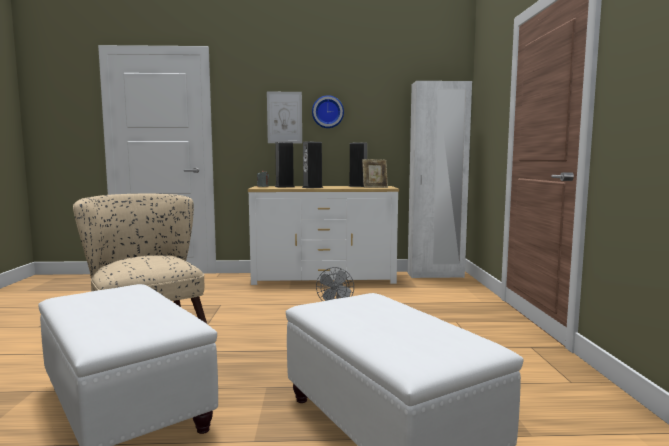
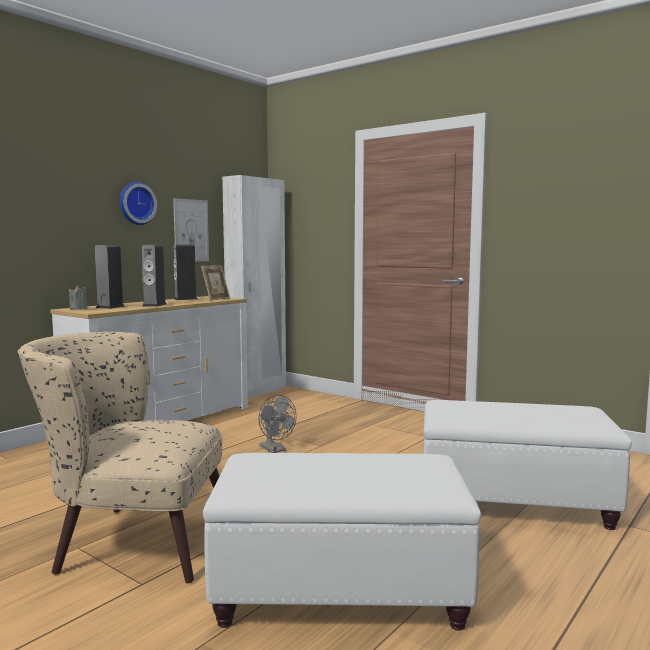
camera: 50 degrees left, 0 degrees up
picture [267,92,302,143] -> picture moved to [173,198,209,261]

